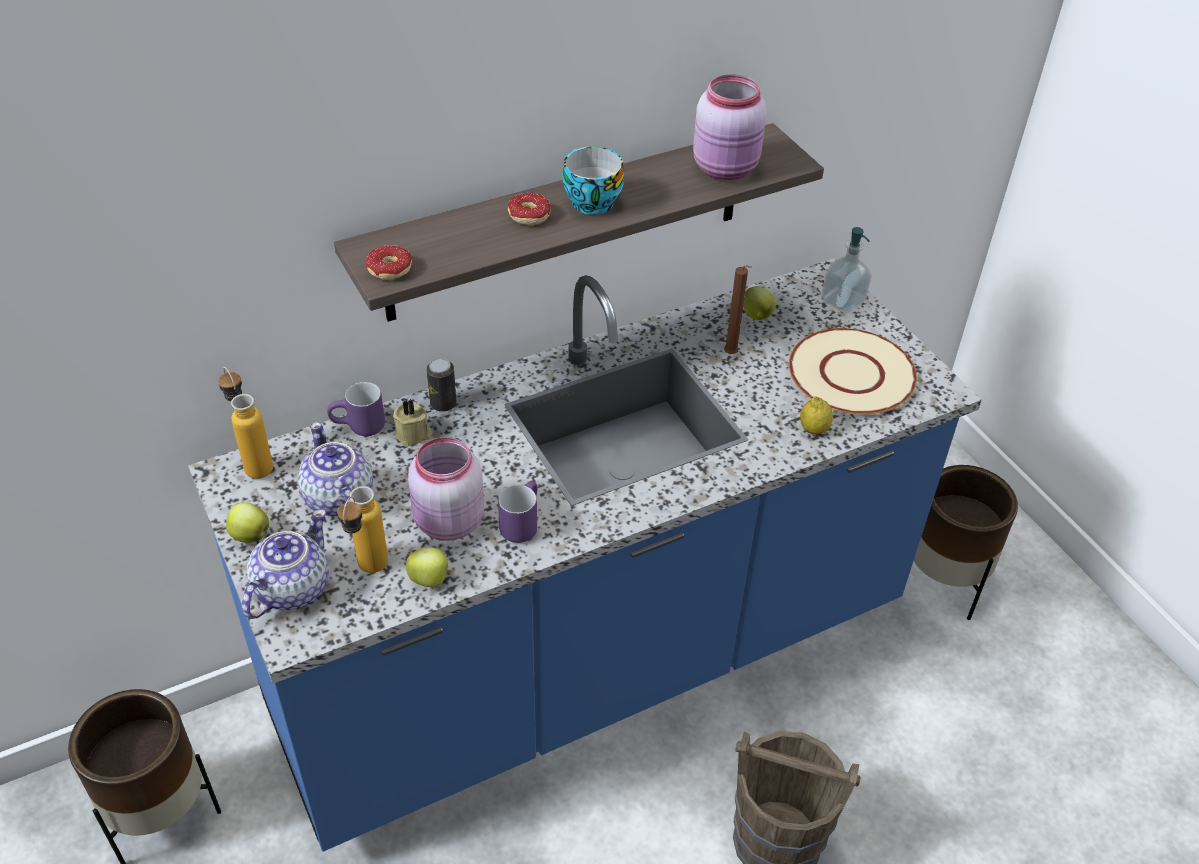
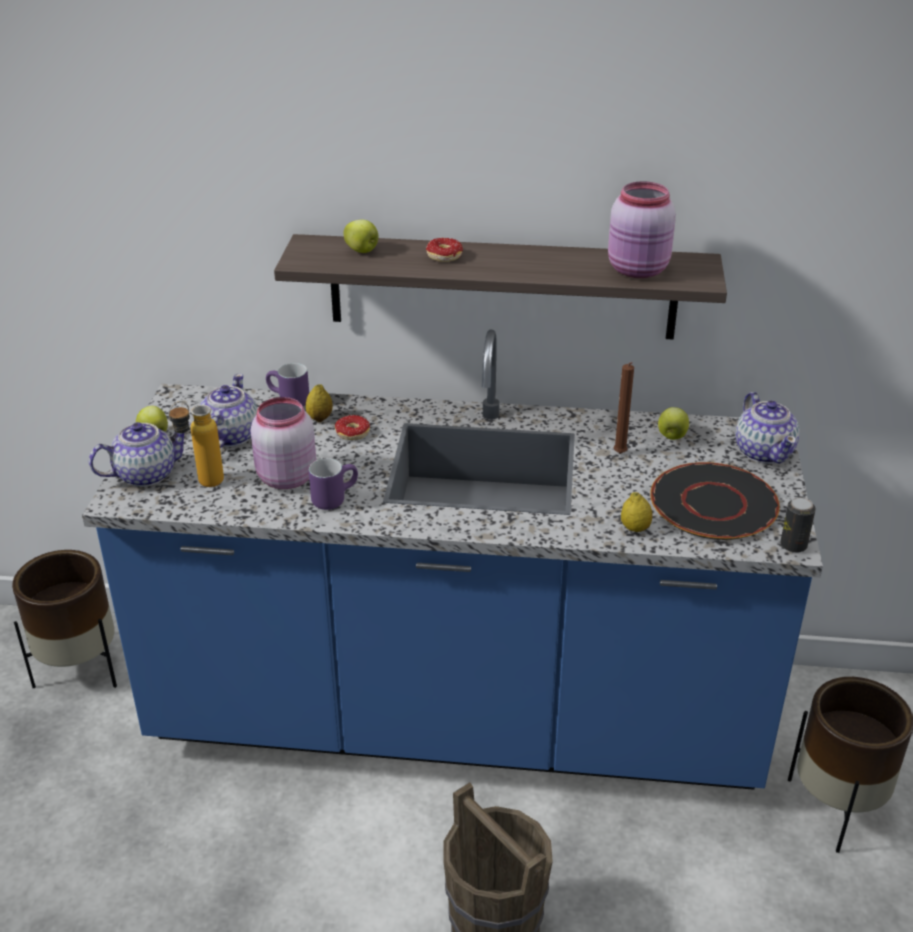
camera: 35 degrees right, 10 degrees down
bottle [218,367,273,479] -> none
donut [366,245,418,280] -> donut moved to [335,415,370,440]
beige candle [393,399,432,446] -> lemon [306,384,333,422]
apple [406,547,452,587] -> apple moved to [343,220,378,253]
can [427,358,457,412] -> can moved to [780,497,816,553]
cup [562,146,624,215] -> none
beige plate [789,328,917,415] -> black plate [650,462,780,540]
soap dispenser [821,227,872,313] -> teapot [735,392,800,464]

